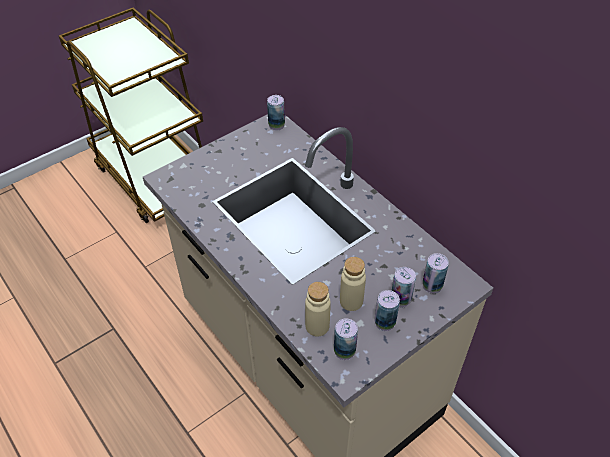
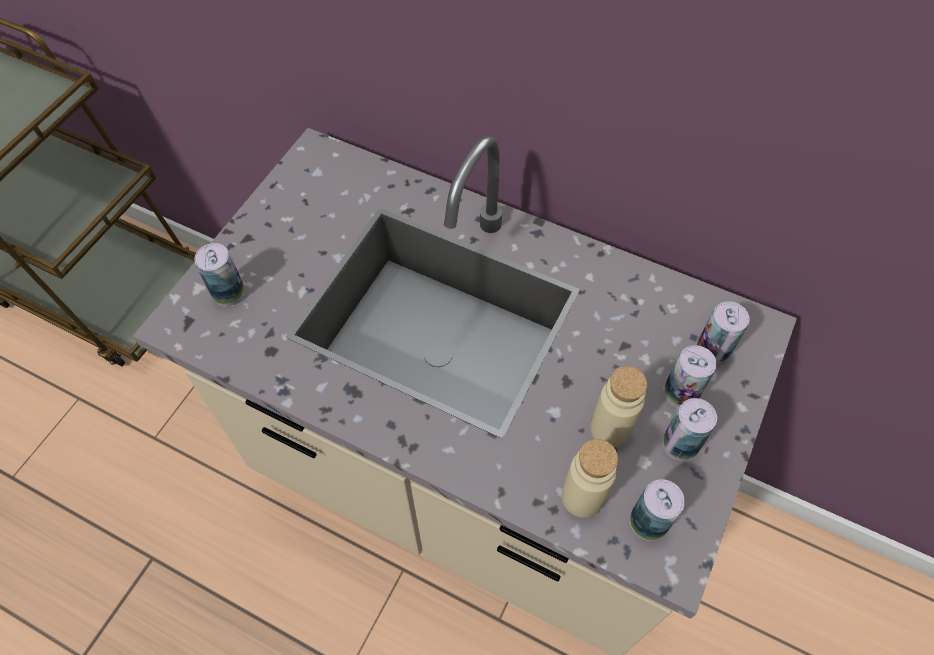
camera: 25 degrees left, 10 degrees up
can [267,95,285,131] -> can moved to [194,243,245,307]

